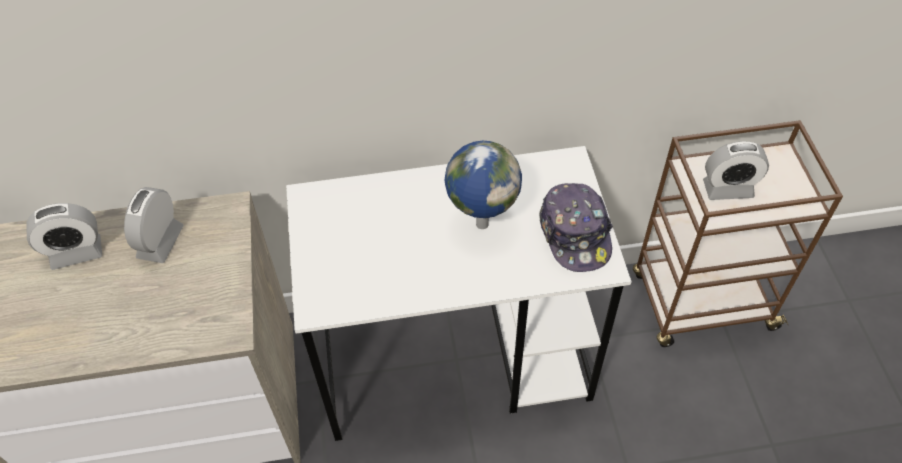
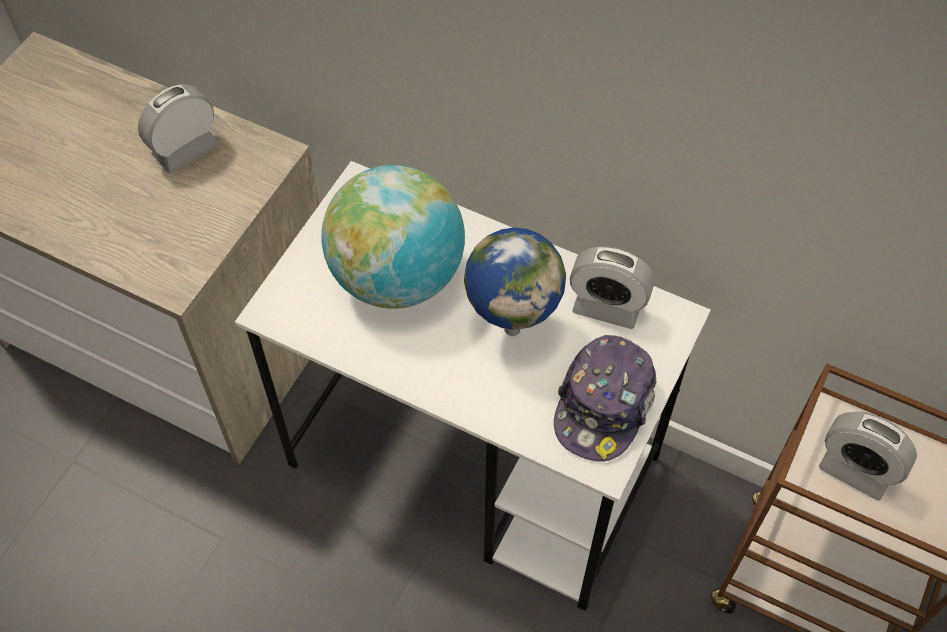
camera: 35 degrees right, 5 degrees up
alarm clock [26,203,102,270] -> alarm clock moved to [570,246,654,329]
none -> globe [321,165,465,309]

